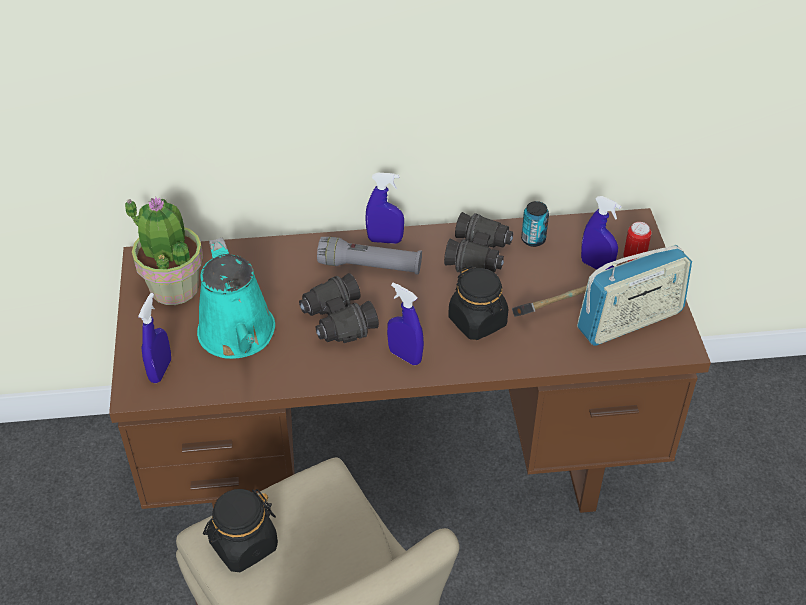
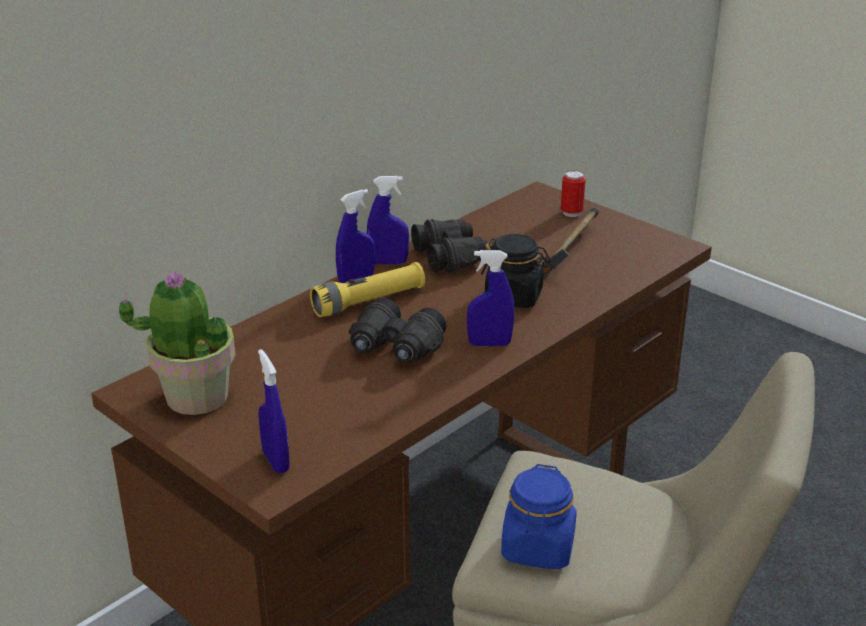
camera: 40 degrees left, 15 degrees down
turquoise watering can [197,238,275,359] -> none
black jar [203,489,278,572] -> blue jar [501,464,577,569]
grey flashlight [317,237,422,274] -> yellow flashlight [310,262,425,317]
can [521,201,549,247] -> none
radio [577,244,692,345] -> none
blue spray bottle [581,196,621,270] -> blue spray bottle moved to [367,176,409,264]

